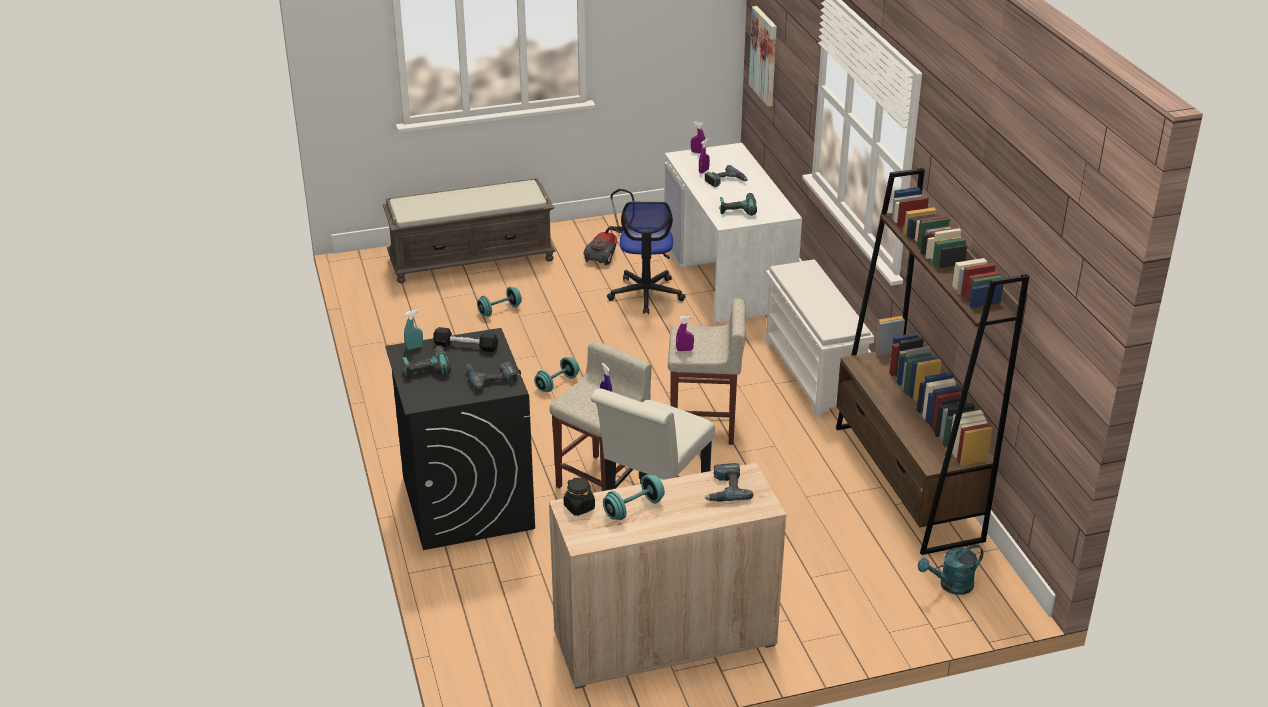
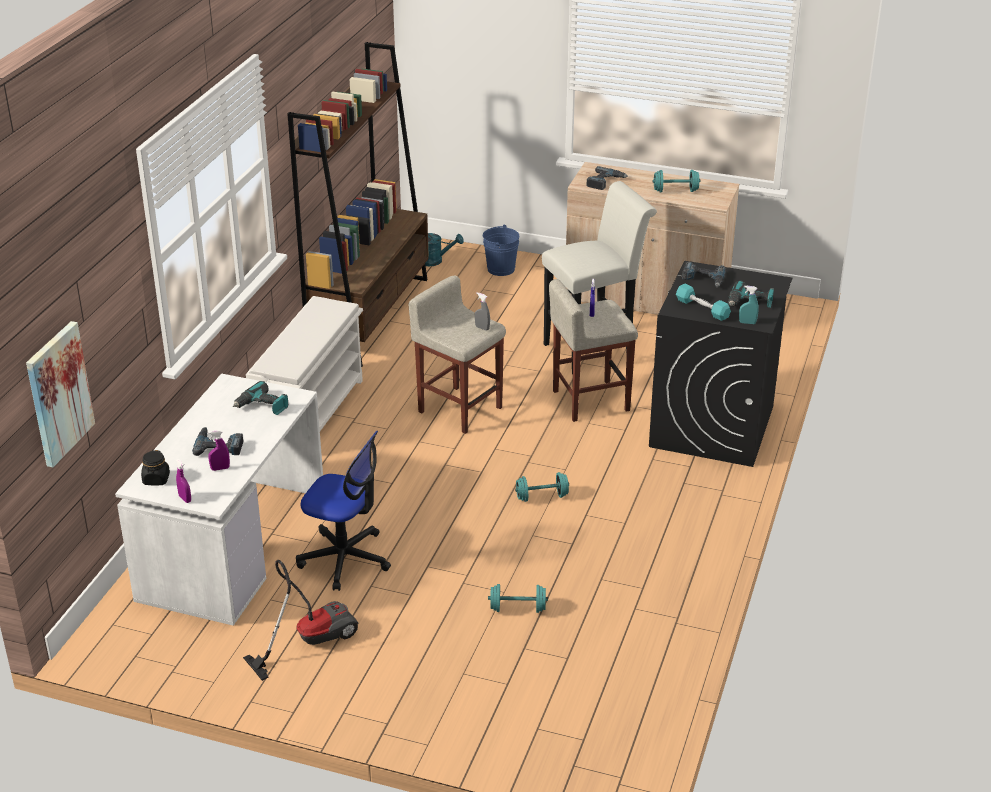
camera: 145 degrees left, 0 degrees up
brown bench [383,178,556,283] -> none
black dumbbell [433,327,498,352] -> turquoise dumbbell [676,283,731,321]
black jar [564,478,595,516] -> black jar moved to [141,450,170,485]
office chair [607,202,686,314] -> office chair turned 75 degrees clockwise [296,431,391,591]
purple spray bottle [676,316,694,351] -> grey spray bottle [475,292,490,330]
none -> blue bucket [483,225,519,276]

